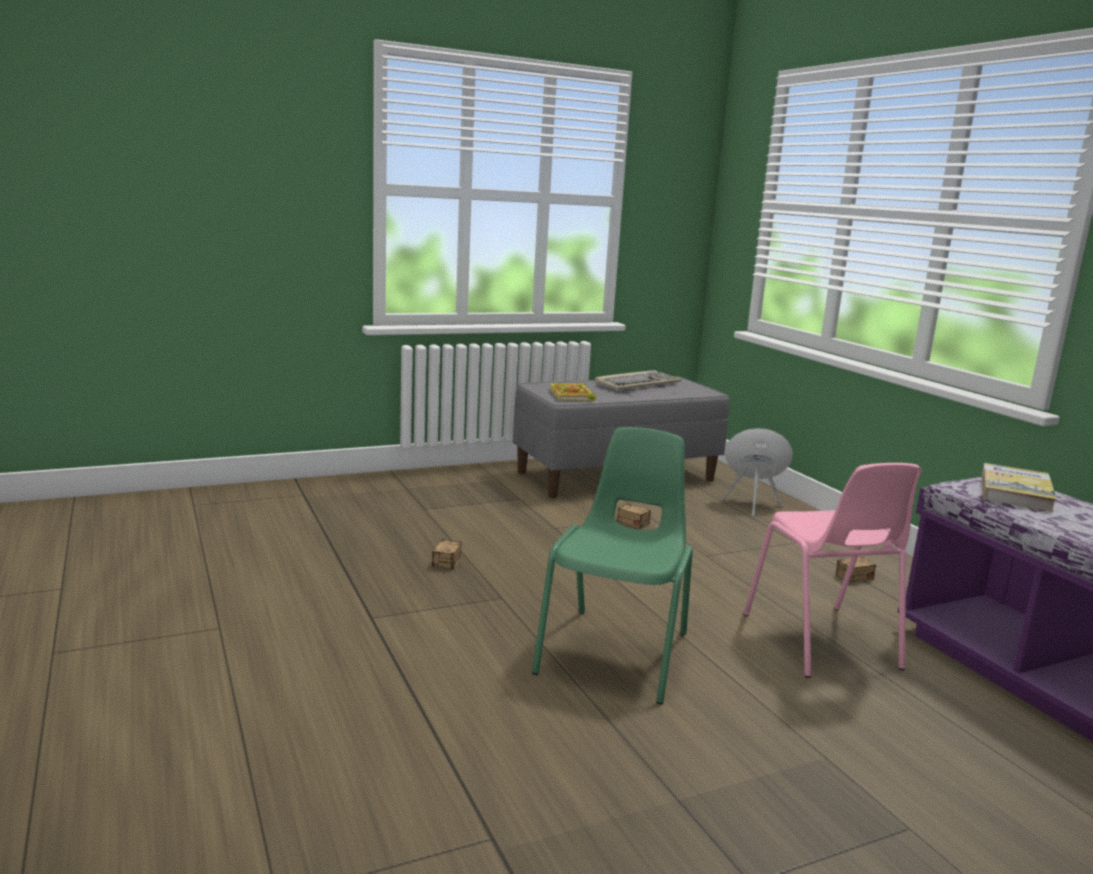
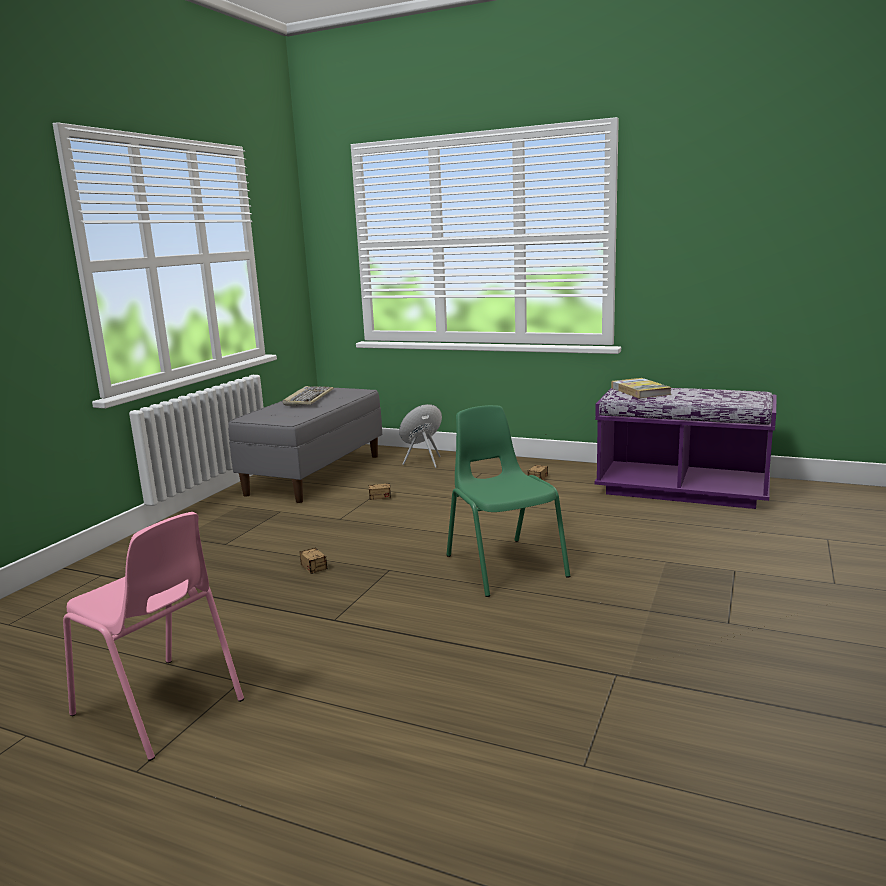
camera: 40 degrees left, 0 degrees up
book [550,383,596,401] -> none
pink chair [743,463,922,678] -> pink chair moved to [63,512,244,761]

